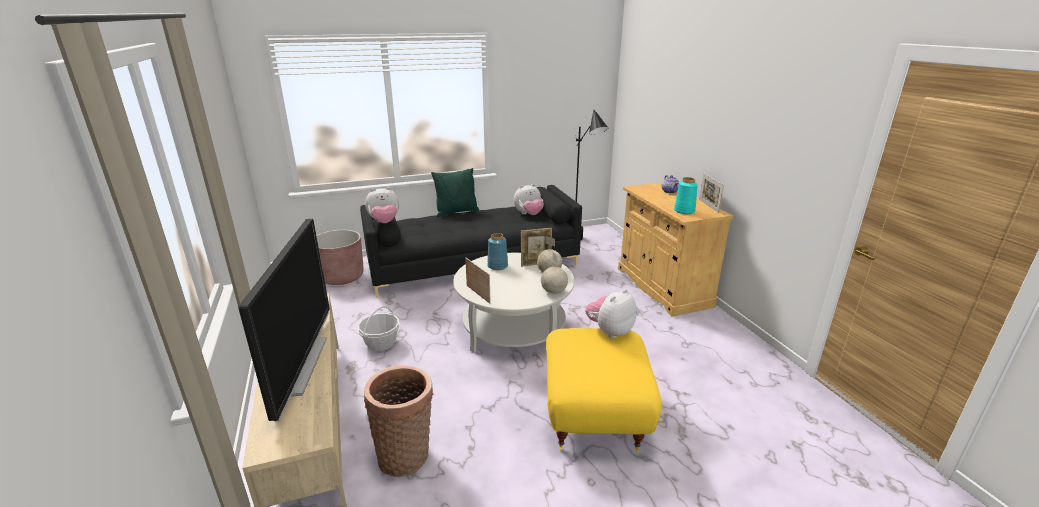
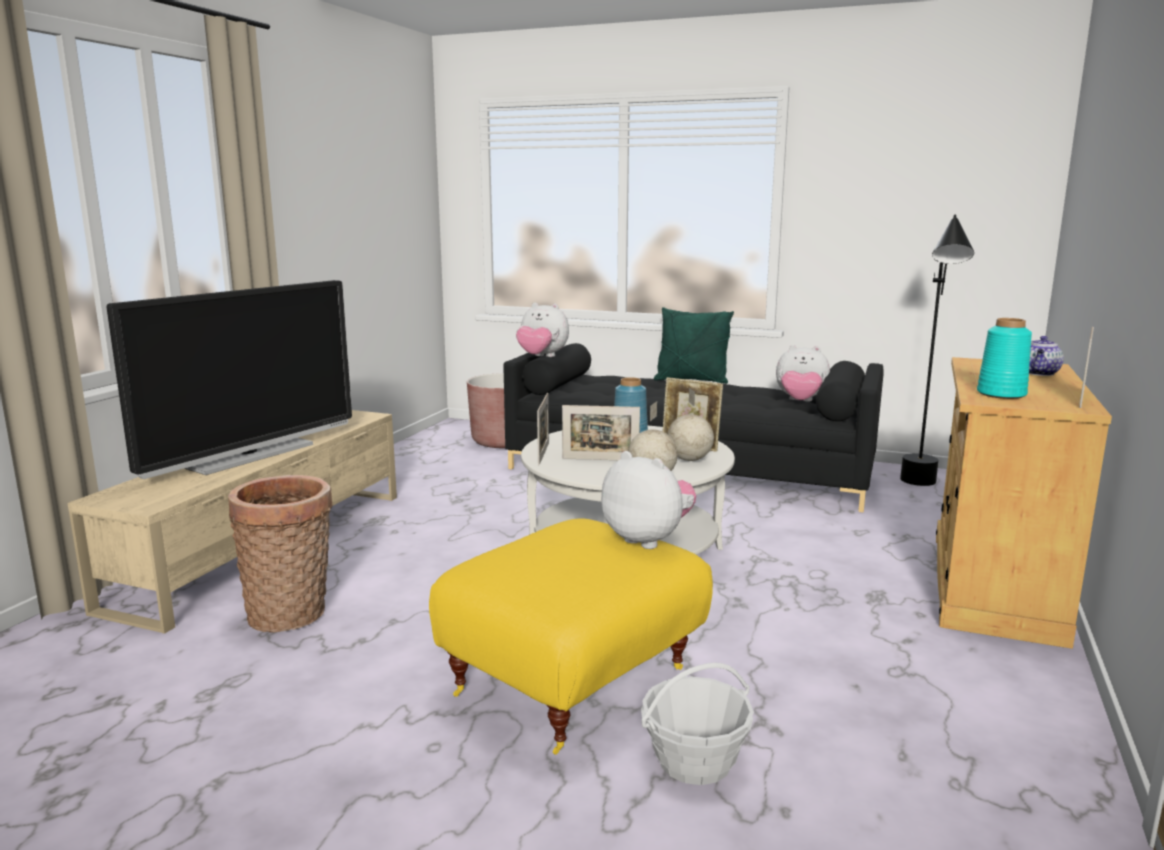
camera: 40 degrees right, 10 degrees down
basket [357,306,400,351] -> basket moved to [641,662,754,785]
plush toy [585,289,637,338] -> plush toy turned 45 degrees clockwise [601,451,696,549]
none -> picture frame [562,405,640,460]

